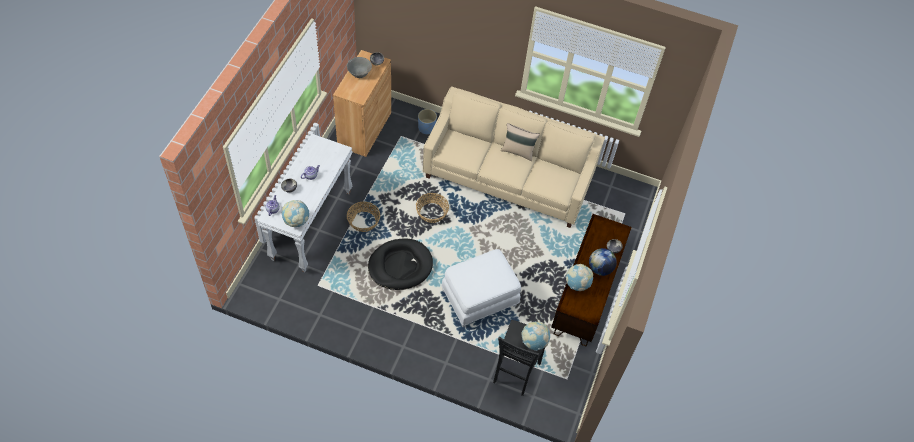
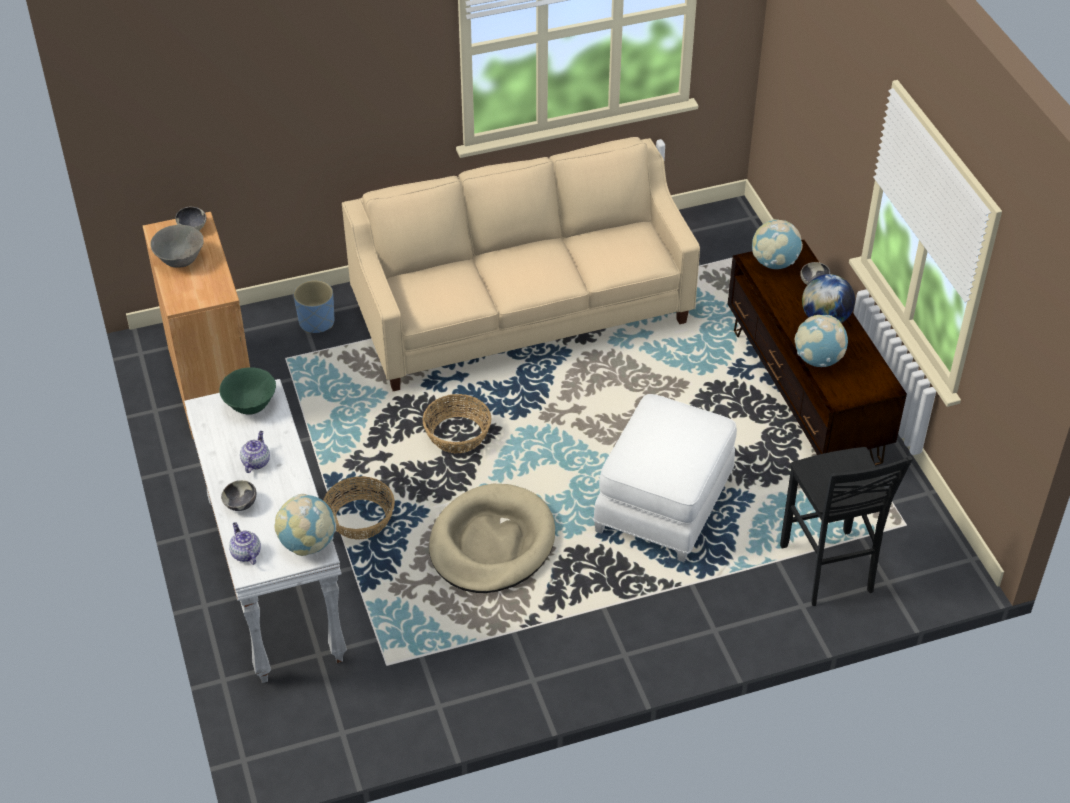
camera: 35 degrees left, 10 degrees down
black dog bed [368,239,433,290] -> beige dog bed [429,484,555,593]
beige pillow [501,123,540,161] -> none
globe [522,322,550,351] -> globe moved to [752,219,803,269]
none -> green bowl [219,367,276,415]

